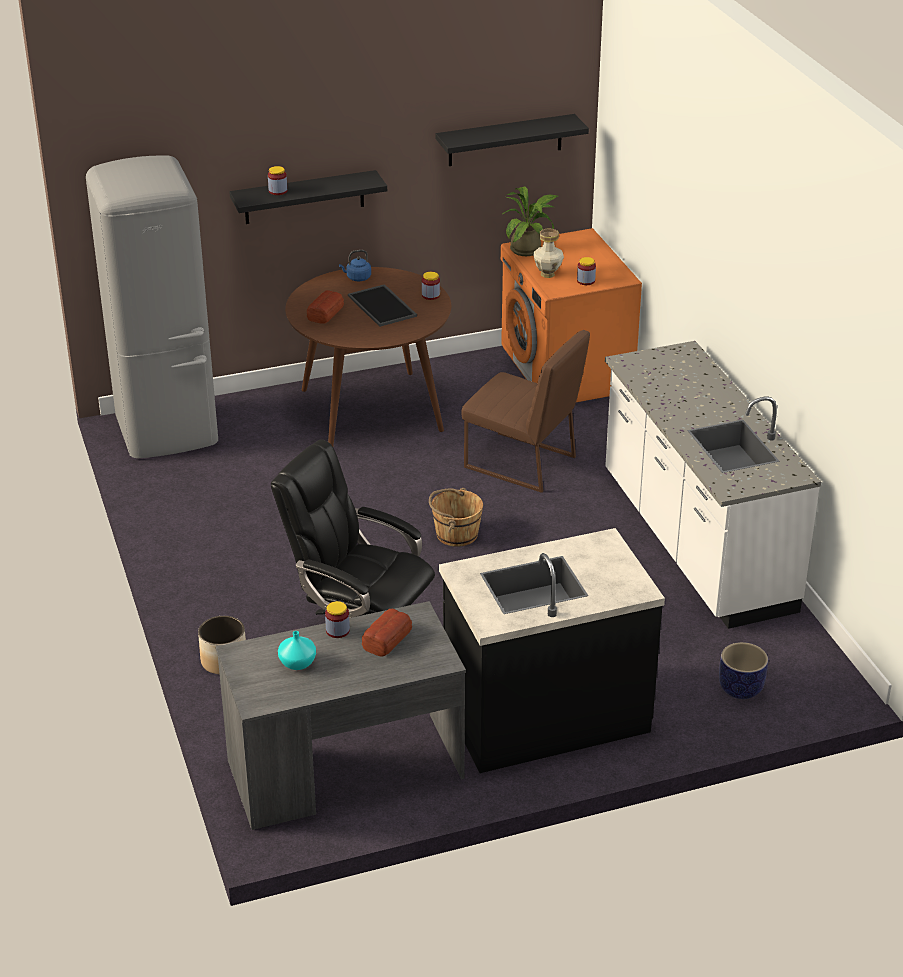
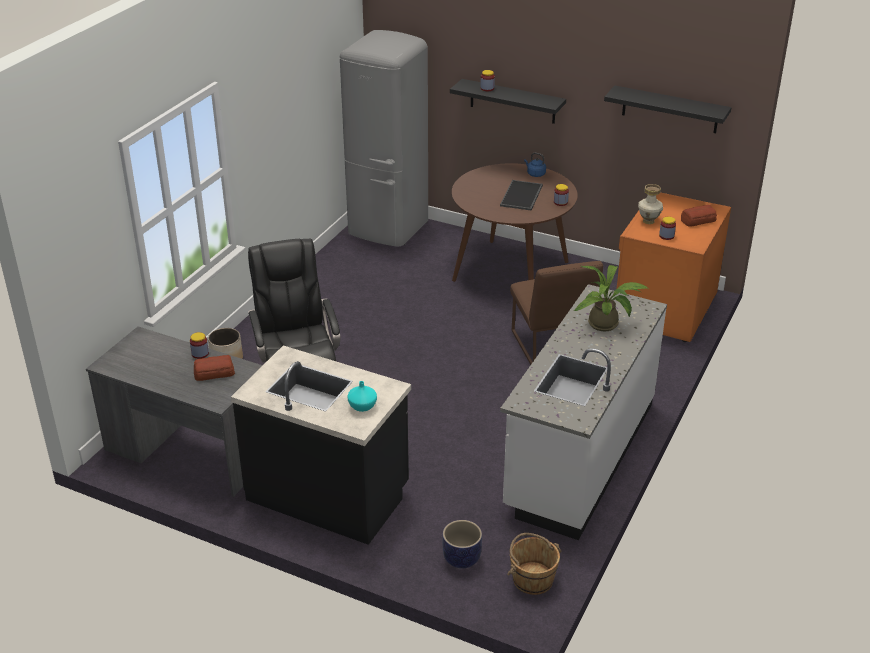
camera: 45 degrees right, 0 degrees up
turquoise vase [278,631,316,670] -> turquoise vase moved to [347,381,377,412]
bread [307,290,344,324] -> bread moved to [681,205,717,226]
brown bucket [429,488,483,547] -> brown bucket moved to [507,533,561,595]
potted plant [503,187,558,256] -> potted plant moved to [573,265,649,331]

